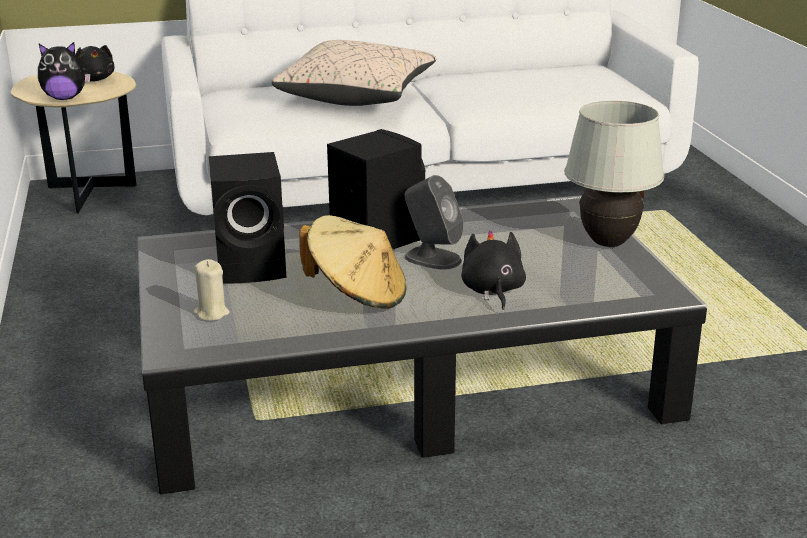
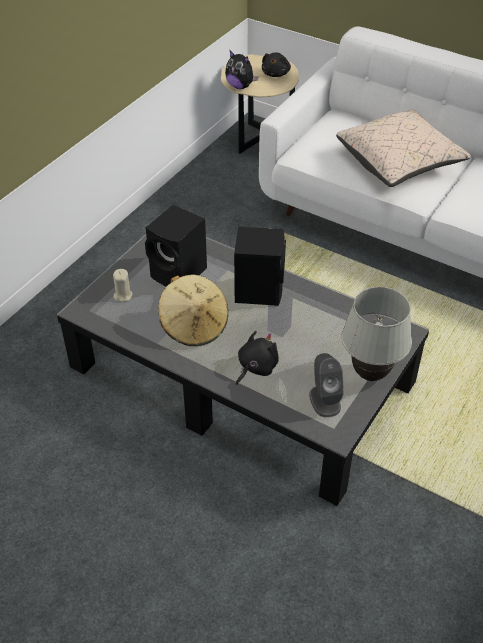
camera: 45 degrees right, 20 degrees up
grey speaker [404,175,464,270] -> grey speaker moved to [309,353,344,417]

